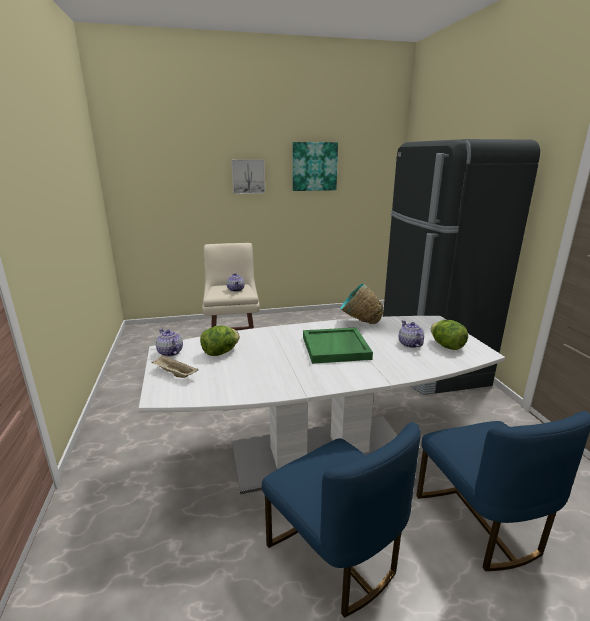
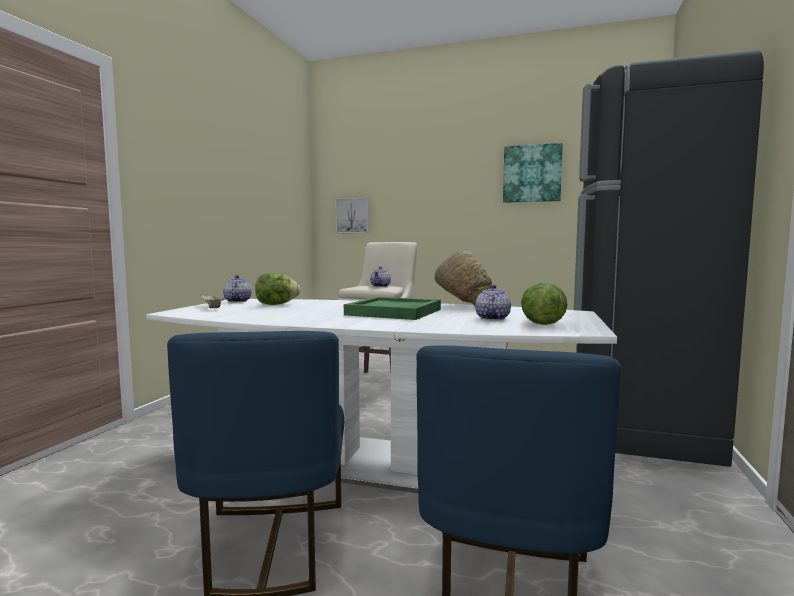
camera: 30 degrees right, 15 degrees down
picture [231,159,265,194] -> picture moved to [335,198,369,233]

